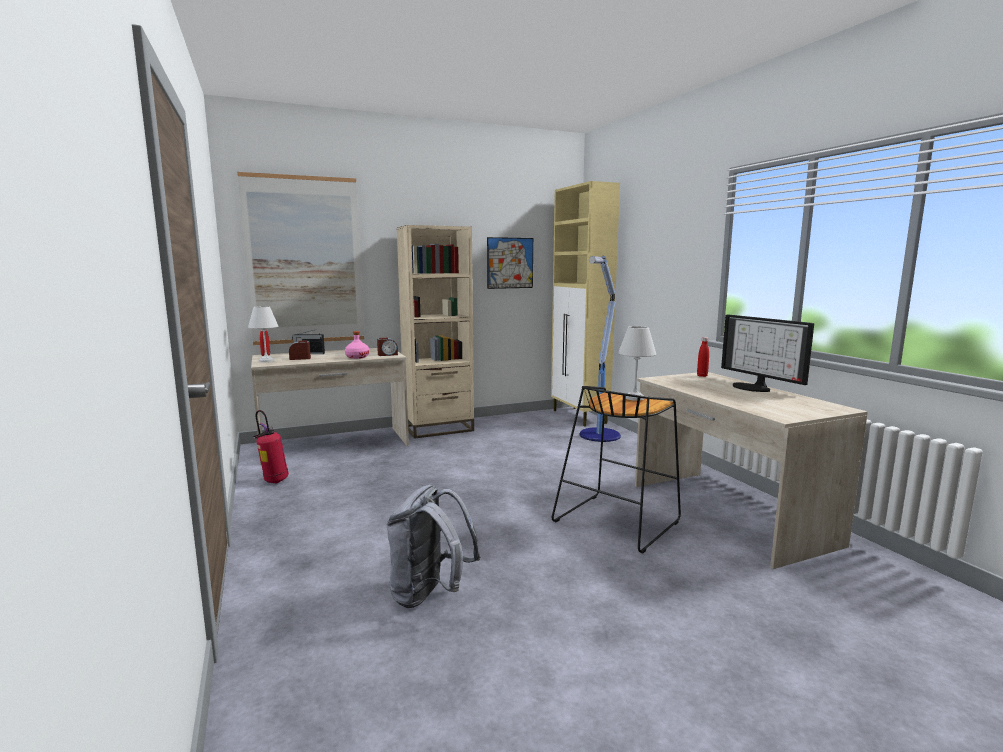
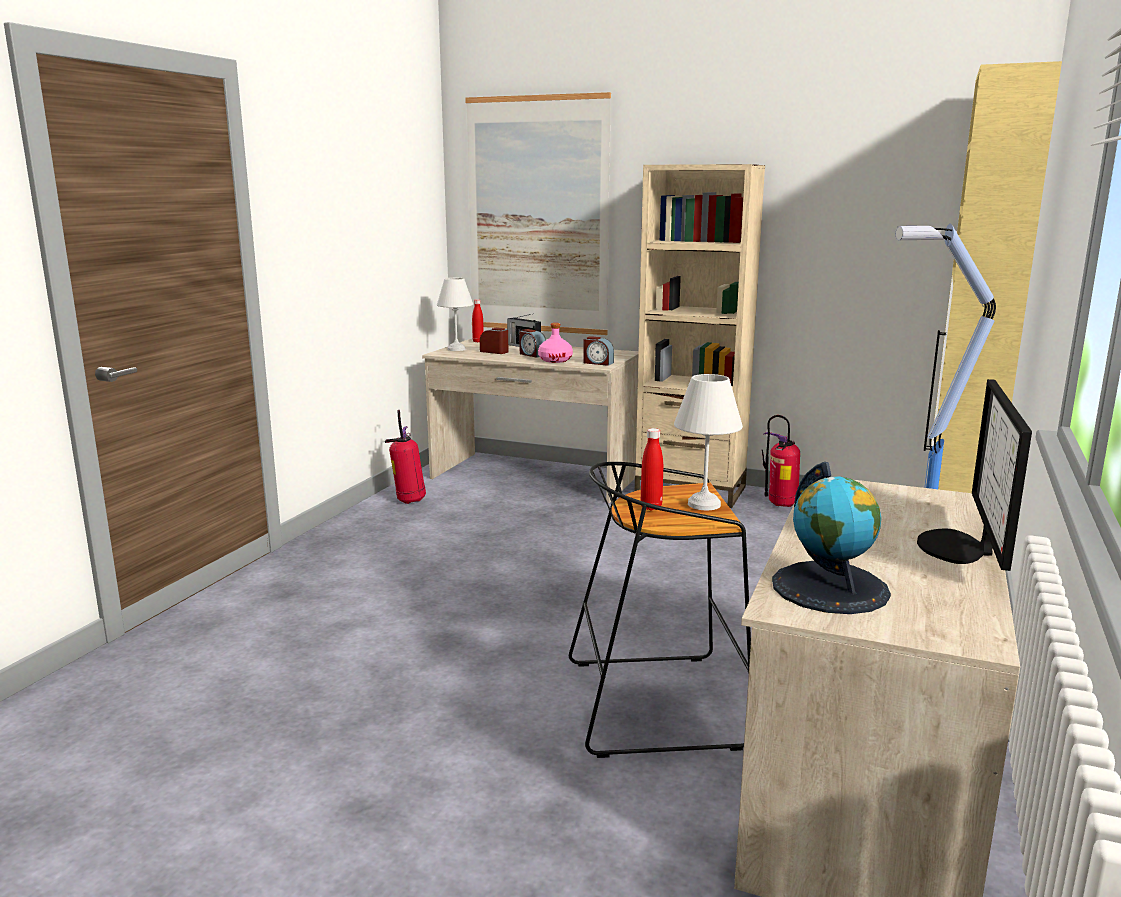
camera: 45 degrees right, 5 degrees up
grey backpack [387,484,481,608] -> none
picture [487,237,533,289] -> none
red bottle [697,337,709,377] -> red bottle moved to [641,428,663,511]
none -> alarm clock [519,329,546,358]
none -> fire extinguisher [762,415,800,507]
none -> globe [772,462,891,614]

